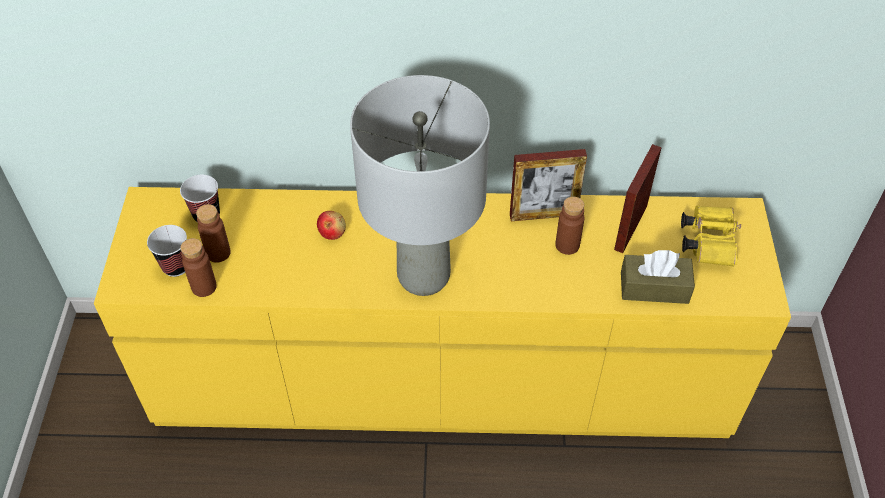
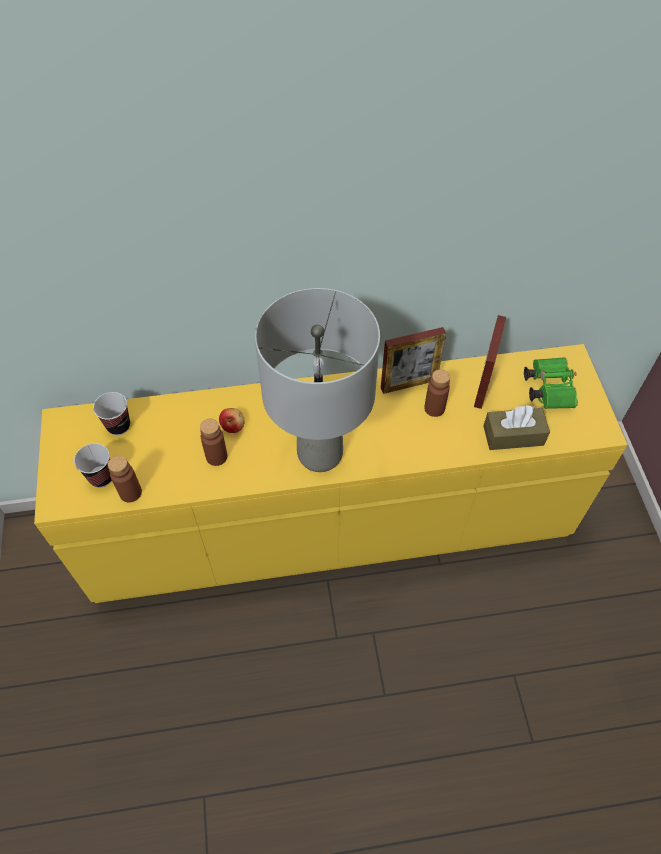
camera: 10 degrees left, 5 degrees up
brown bottle [196,204,231,263] -> brown bottle moved to [200,419,227,466]
yellow binoculars [681,206,741,267] -> green binoculars [524,357,578,409]

